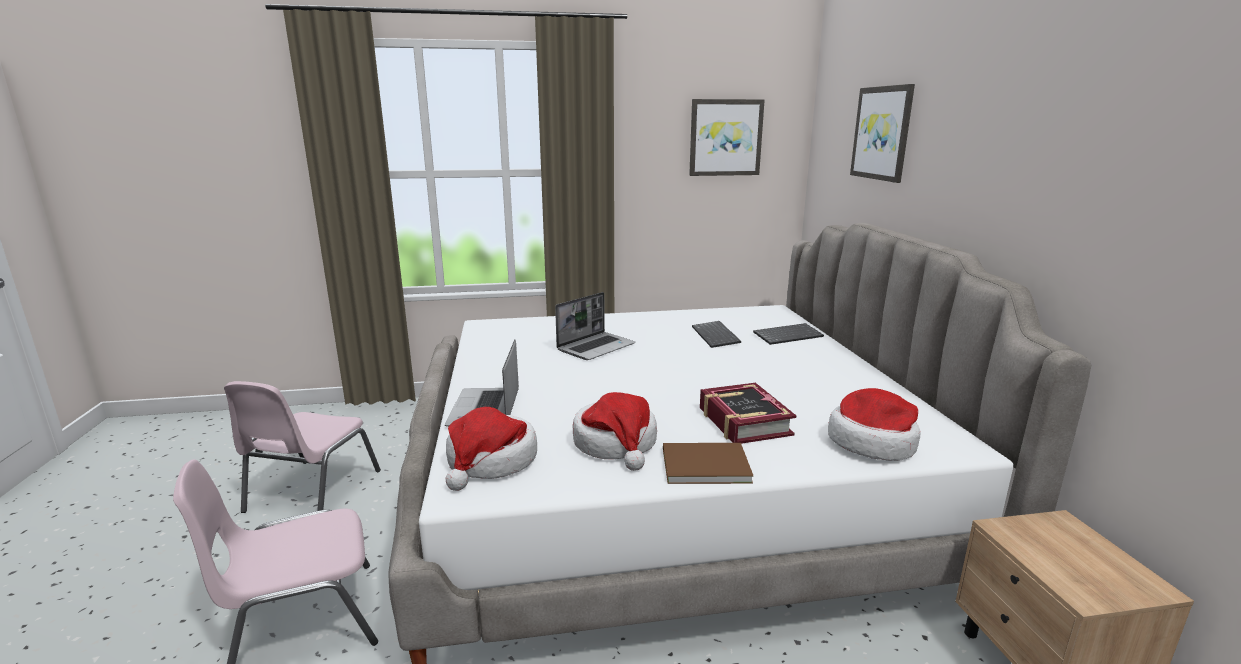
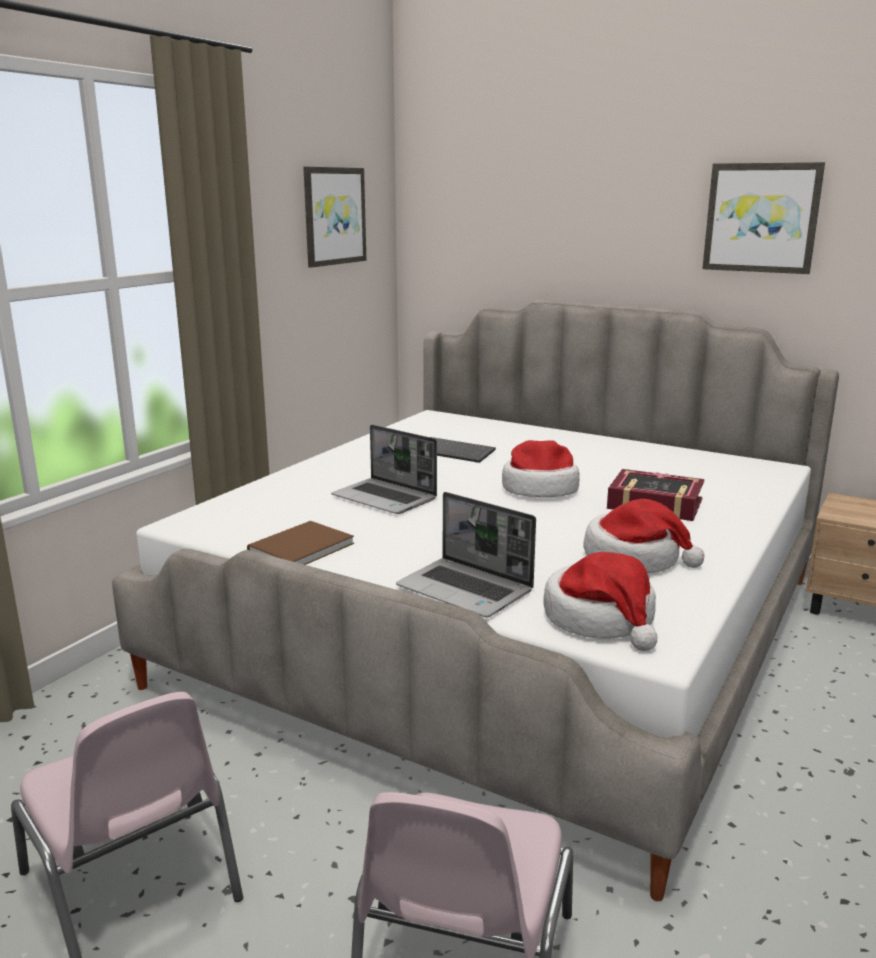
camera: 50 degrees left, 0 degrees up
laptop [555,292,636,360] -> laptop turned 135 degrees clockwise [331,425,437,514]
brown book [663,443,753,484] -> brown book moved to [247,521,354,565]
keyboard [753,323,824,345] -> none
hat [828,388,920,461] -> hat moved to [502,440,580,497]
picture [850,84,915,183] -> picture moved to [702,162,825,274]

